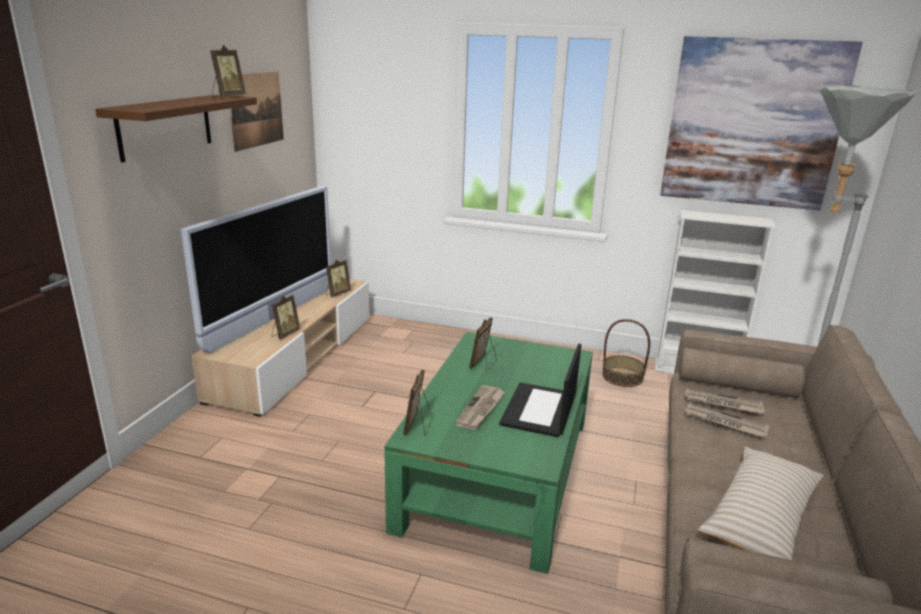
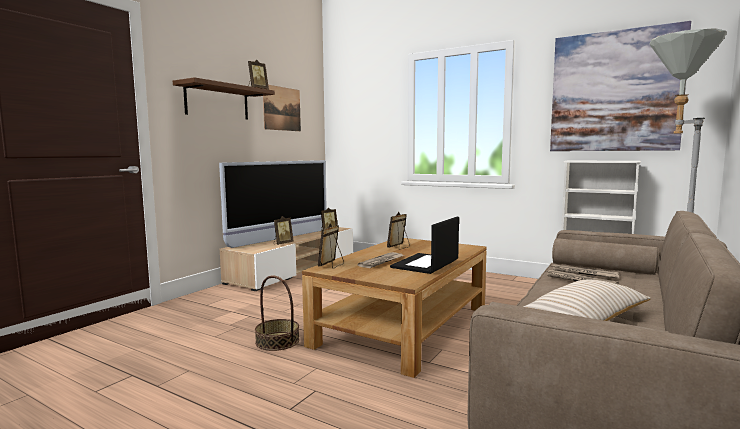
camera: 15 degrees right, 15 degrees down
green coffee table [384,332,593,574] -> brown coffee table [302,238,487,378]
basket [602,319,650,387] -> basket moved to [255,275,300,351]

